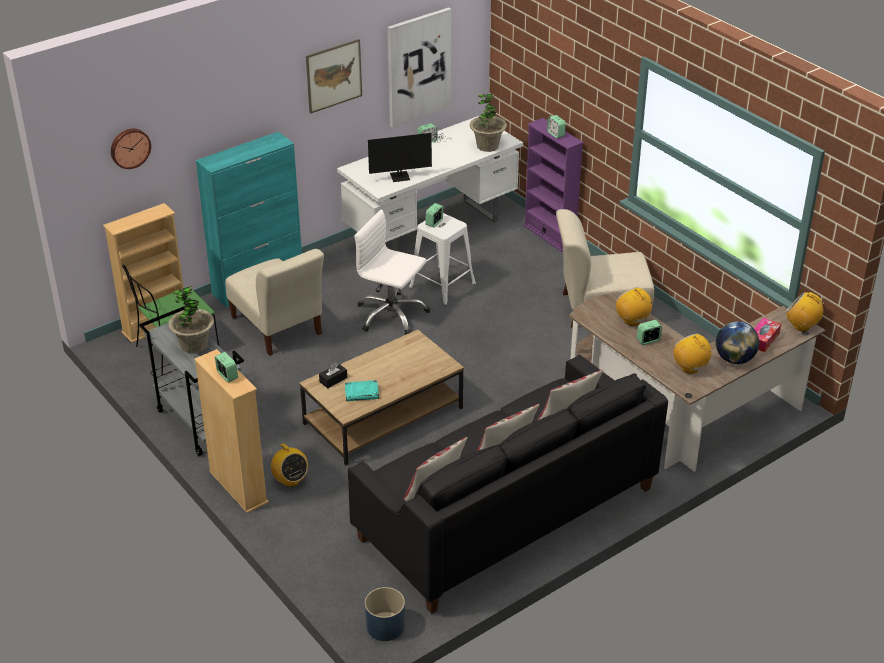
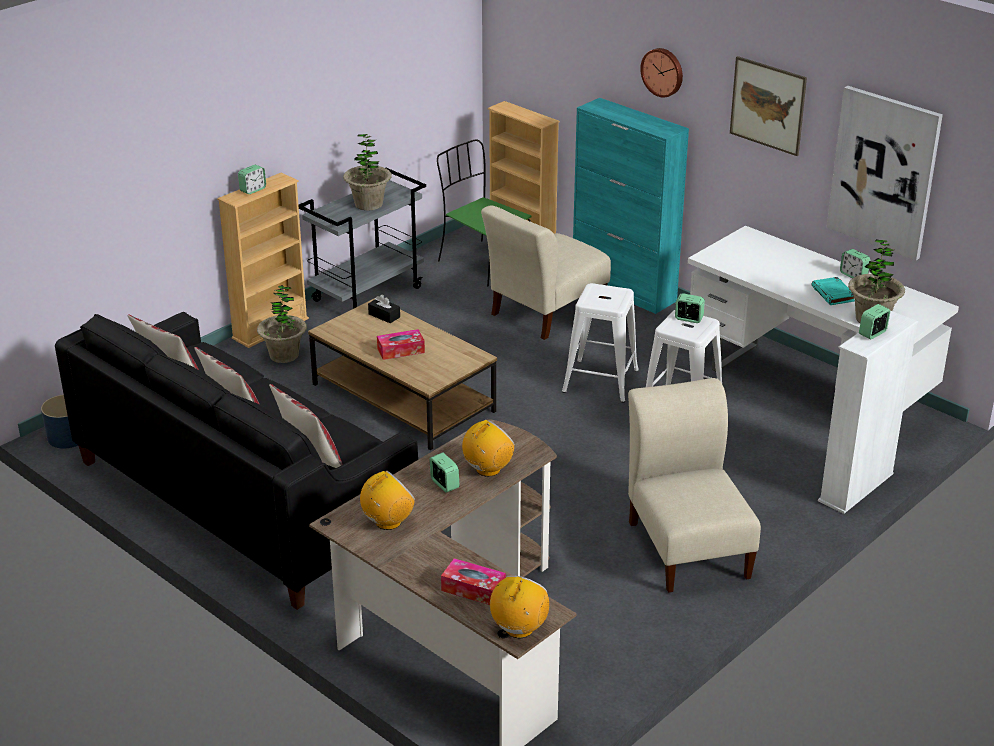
camera: 80 degrees right, 5 degrees down
wall clock [111,129,151,169] -> wall clock moved to [640,48,683,98]
radio [270,444,308,487] -> potted plant [257,285,307,363]
turquoise book [345,380,379,401] -> turquoise book moved to [811,277,855,305]
white office chair [354,210,430,335] -> white stool [562,283,639,403]
monitor [368,133,450,182] -> none
purple bookcase [523,118,584,252] -> white bookcase [818,311,918,514]
globe [716,321,759,364] -> none
none -> tissue box [377,329,425,360]

